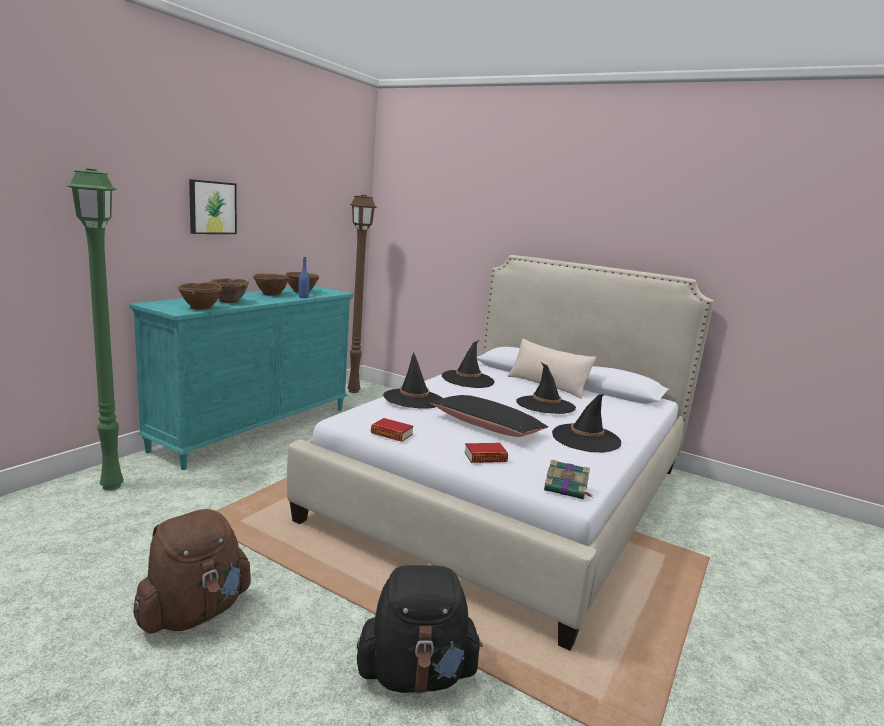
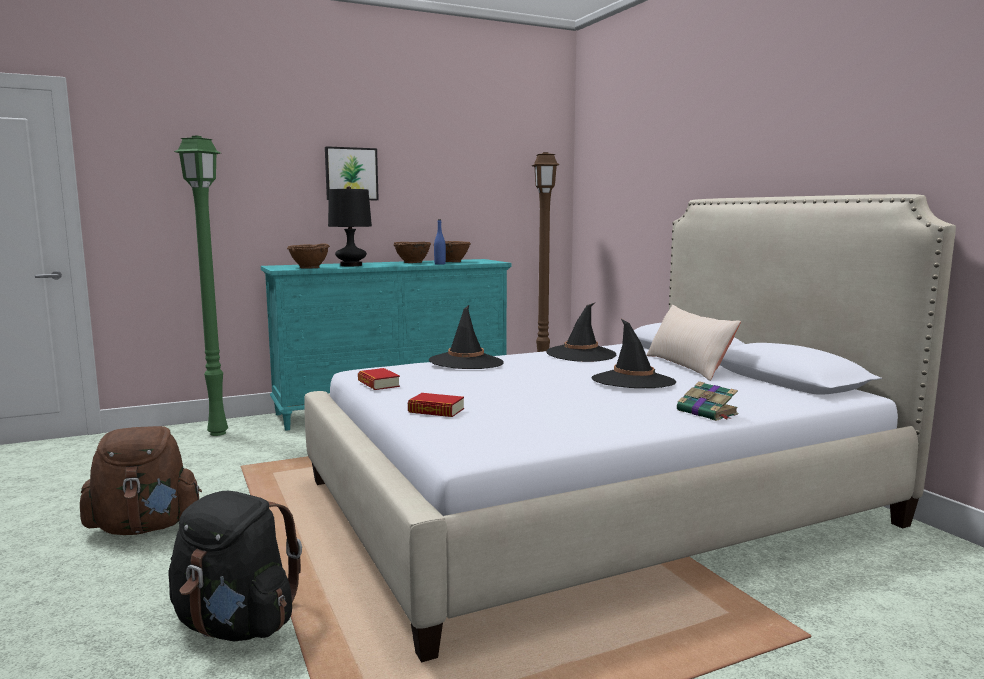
camera: 35 degrees right, 5 degrees down
brown bowl [209,278,249,303] -> black table lamp [328,186,372,266]
black pillow [430,395,548,437] -> none
book [544,460,592,500] -> book moved to [677,381,738,421]
black hat [552,394,621,453] -> none

